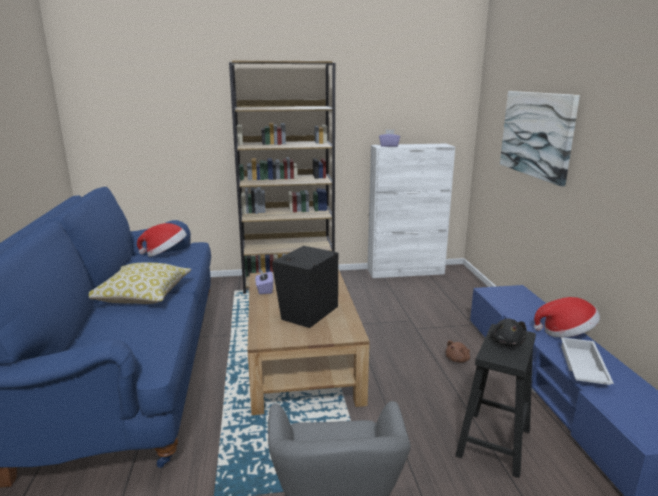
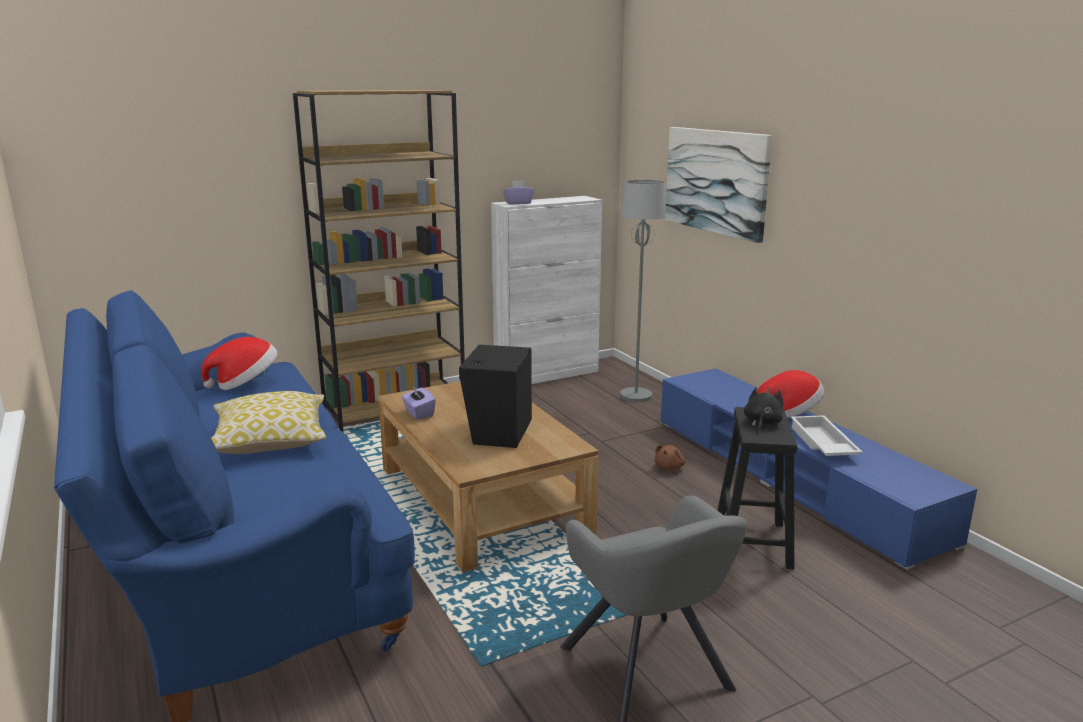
camera: 20 degrees left, 0 degrees up
black plush toy [490,318,526,347] -> black plush toy turned 135 degrees counterclockwise [744,387,783,432]
none -> grey floor lamp [620,180,666,402]

